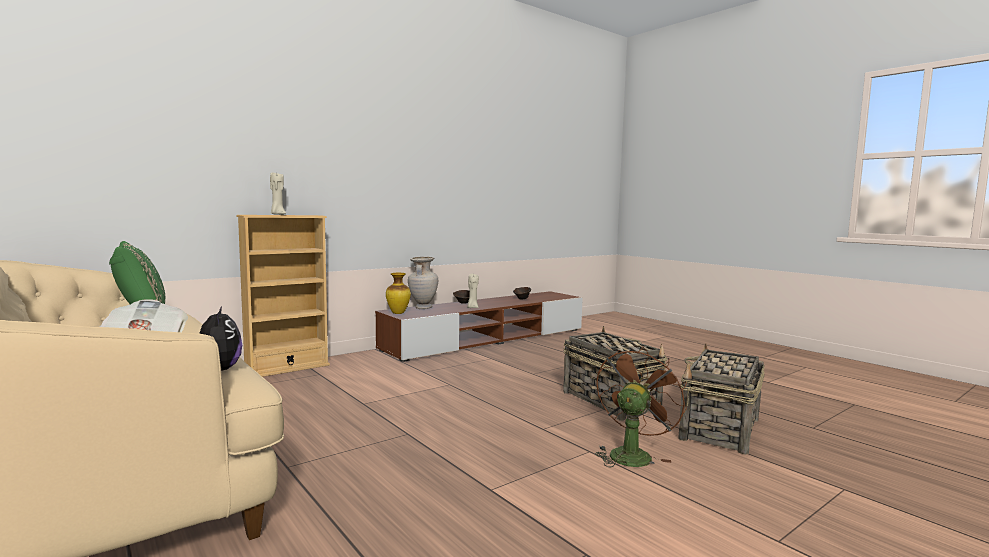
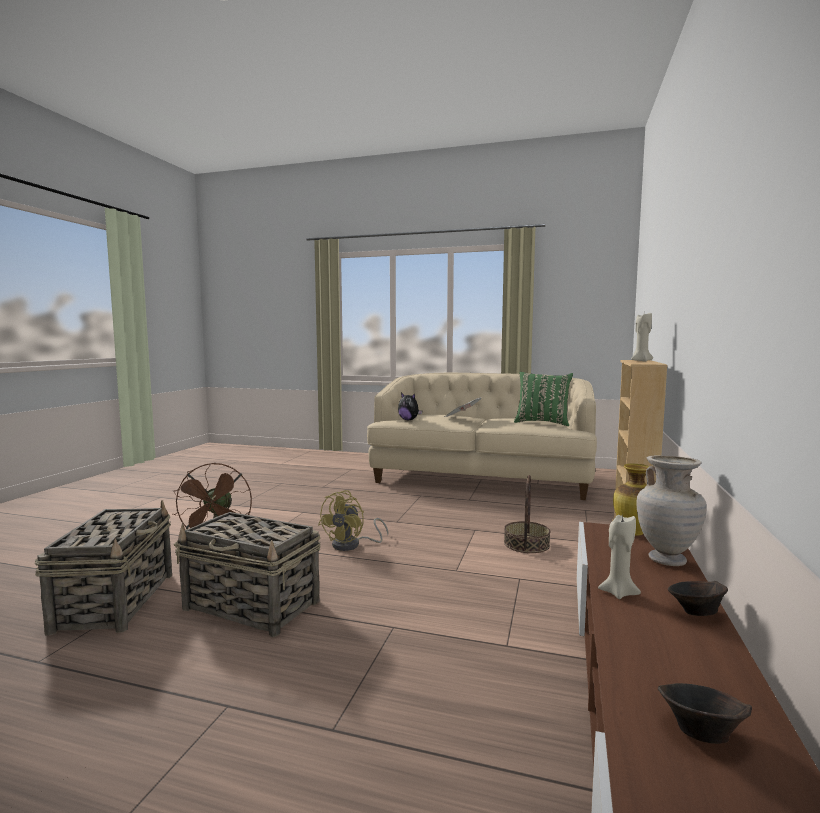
camera: 145 degrees right, 0 degrees up
none -> yellow fan [318,490,388,551]
none -> basket [504,475,551,553]

